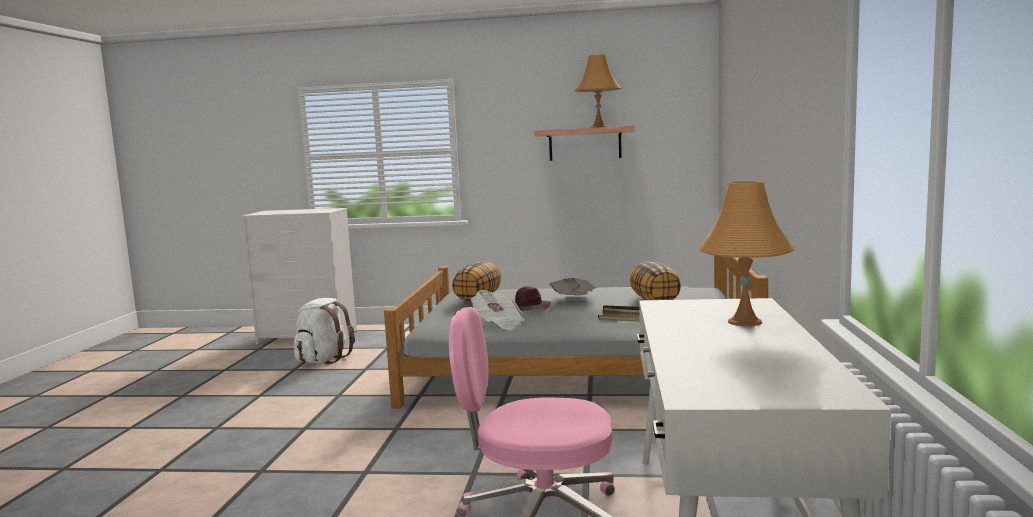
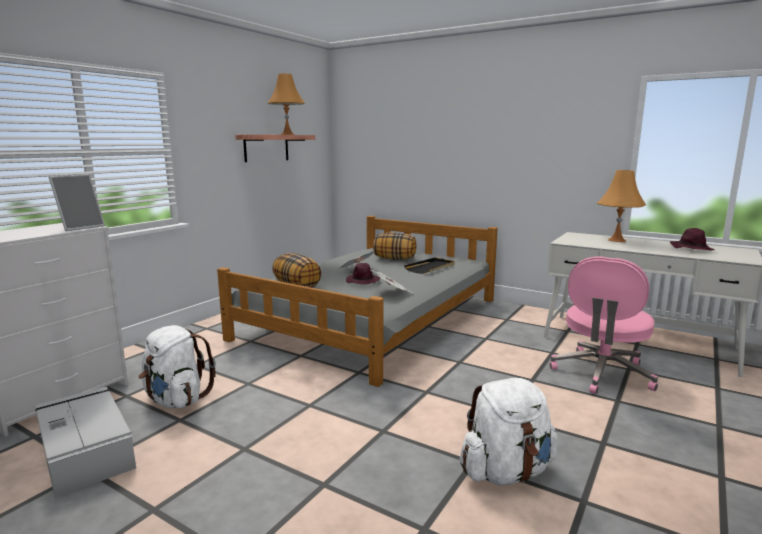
camera: 65 degrees left, 5 degrees up
none -> grey storage box [35,386,136,498]
none -> picture frame [49,174,105,231]
none -> white backpack [460,378,558,485]
none -> purple hat [670,228,715,250]

